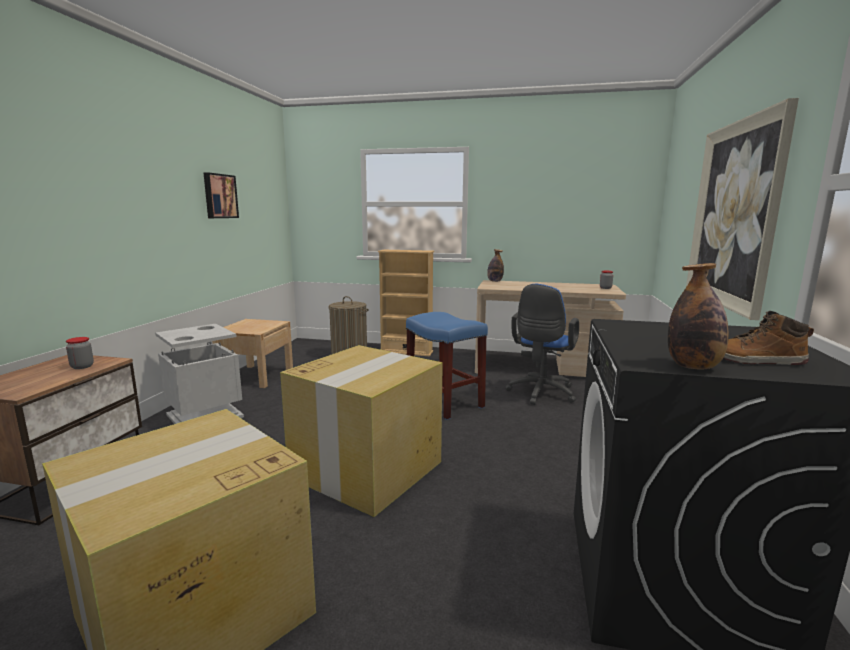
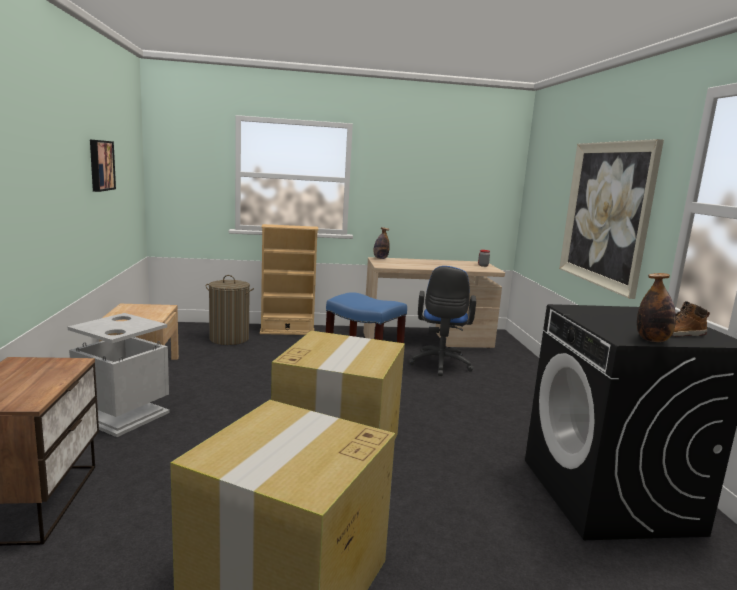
camera: 20 degrees left, 0 degrees up
jar [66,337,94,369] -> none

